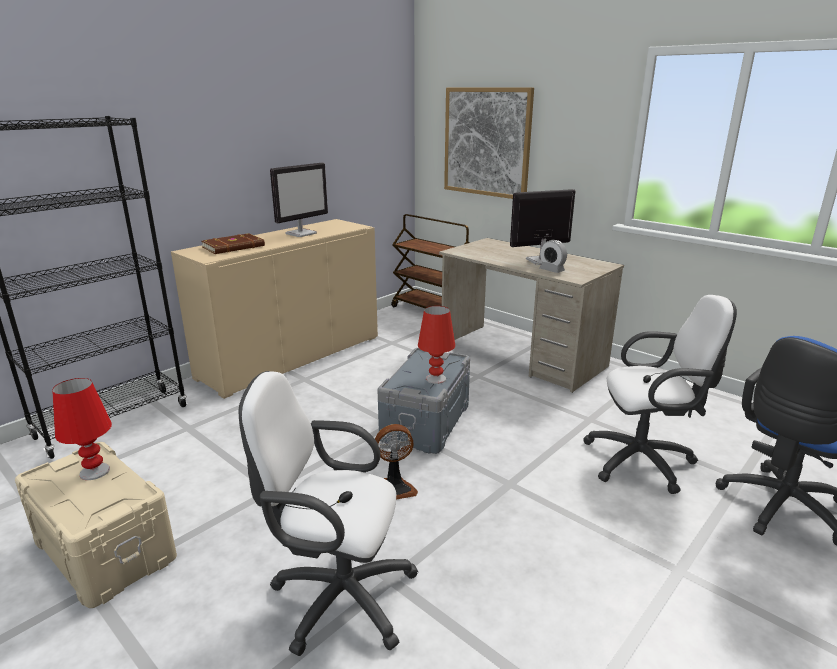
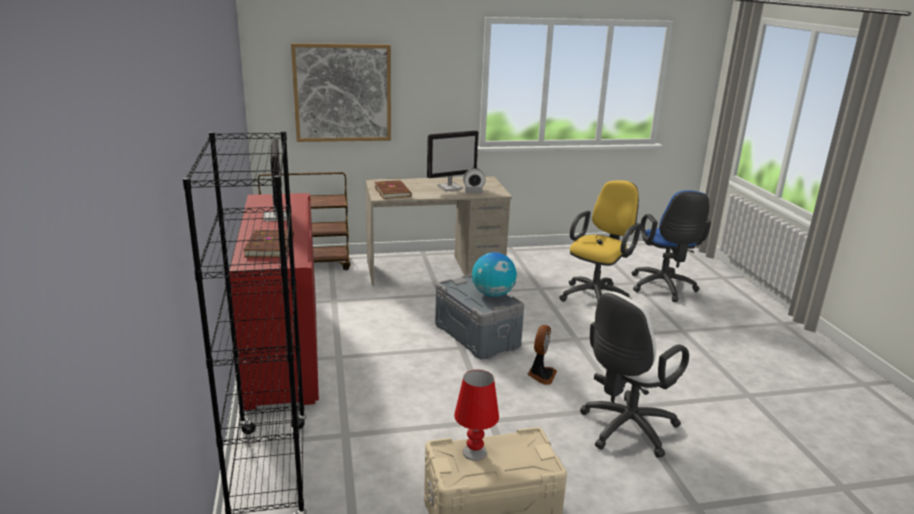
camera: 55 degrees left, 0 degrees up
beige cabinet [171,219,378,399] -> red cabinet [229,193,319,410]
red table lamp [418,306,455,384] -> globe [472,252,517,297]
monitor [510,189,575,265] -> monitor turned 135 degrees counterclockwise [427,130,478,191]
white office chair [583,295,737,494] -> yellow office chair [559,180,641,302]
none -> brown book [374,180,412,199]

